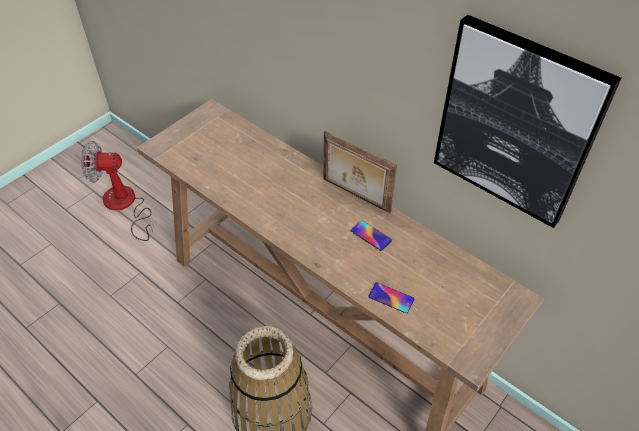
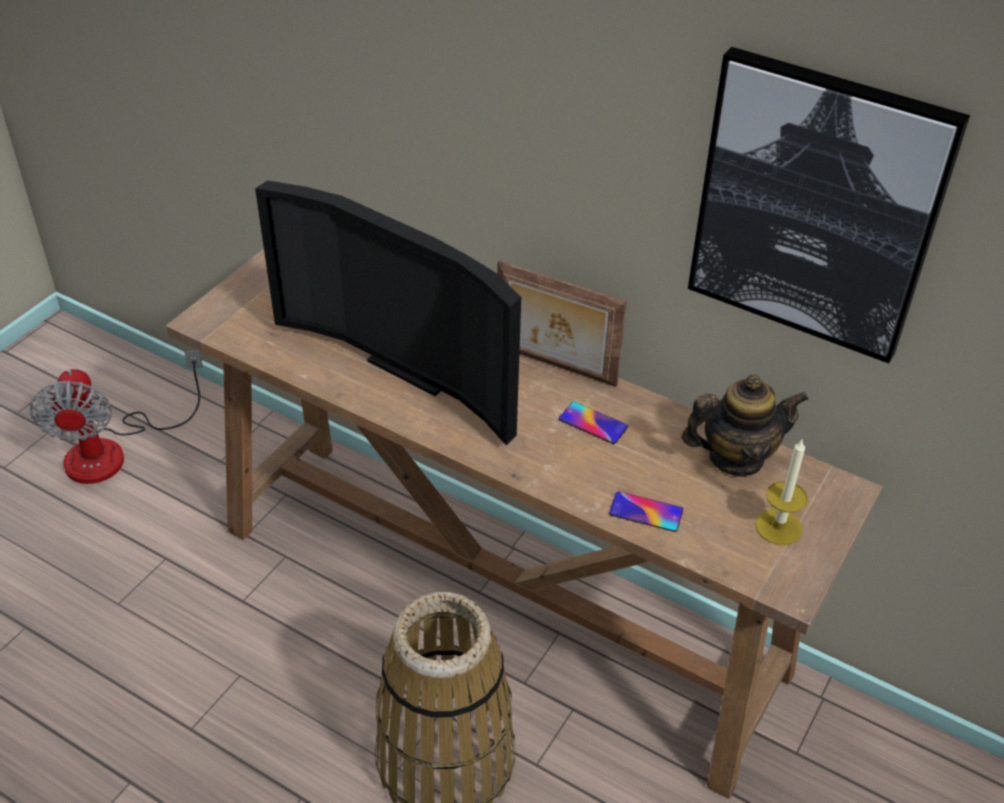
camera: 10 degrees left, 5 degrees down
fan [81,141,154,241] -> fan turned 90 degrees counterclockwise [30,351,203,484]
none -> television [255,180,521,446]
none -> teapot [681,374,809,477]
none -> candle [755,438,808,545]

